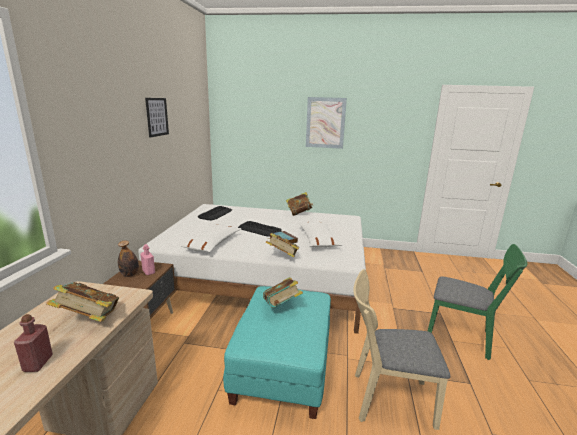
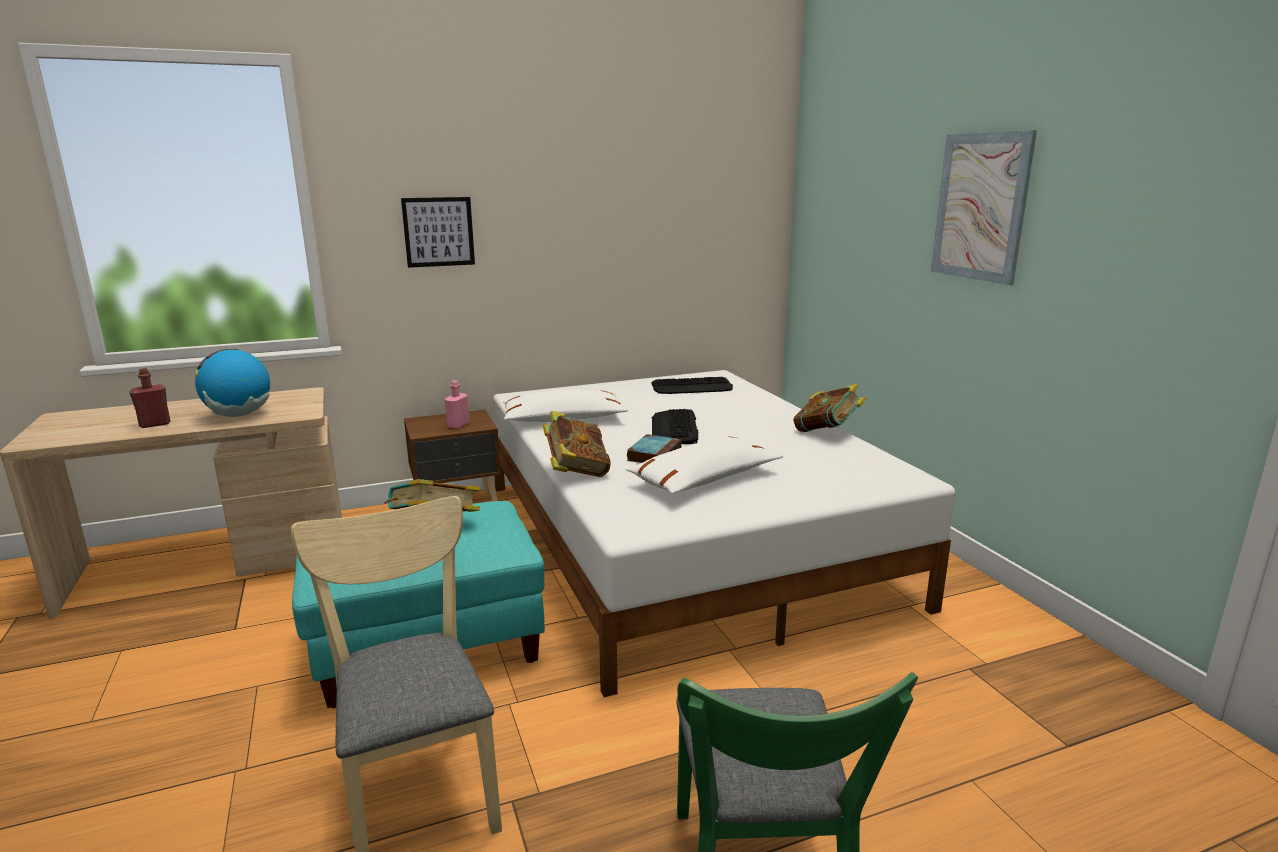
camera: 60 degrees right, 0 degrees up
book [46,282,119,322] -> globe [195,349,270,417]
bottle [118,240,139,277] -> none
picture [145,98,169,138] -> picture moved to [401,197,475,268]

